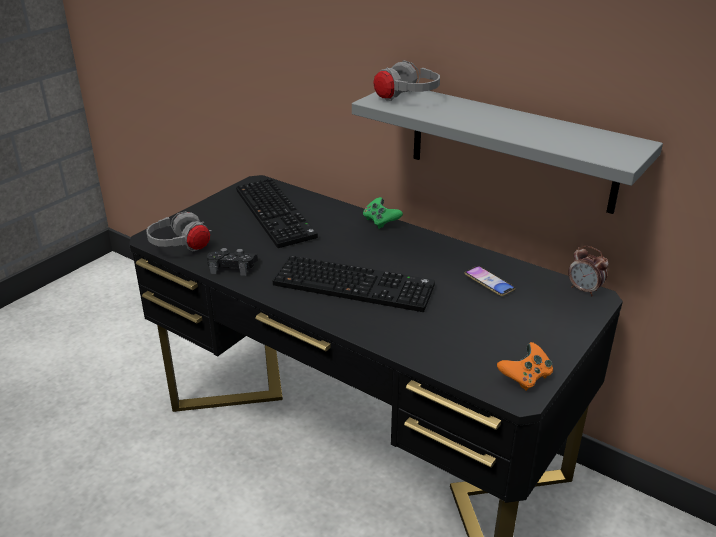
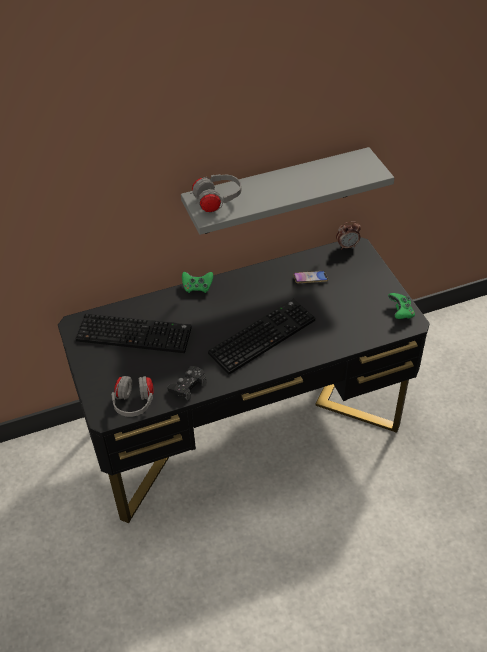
camera: 55 degrees left, 15 degrees up
orange game controller [497,342,553,391] -> green game controller [388,293,415,319]

